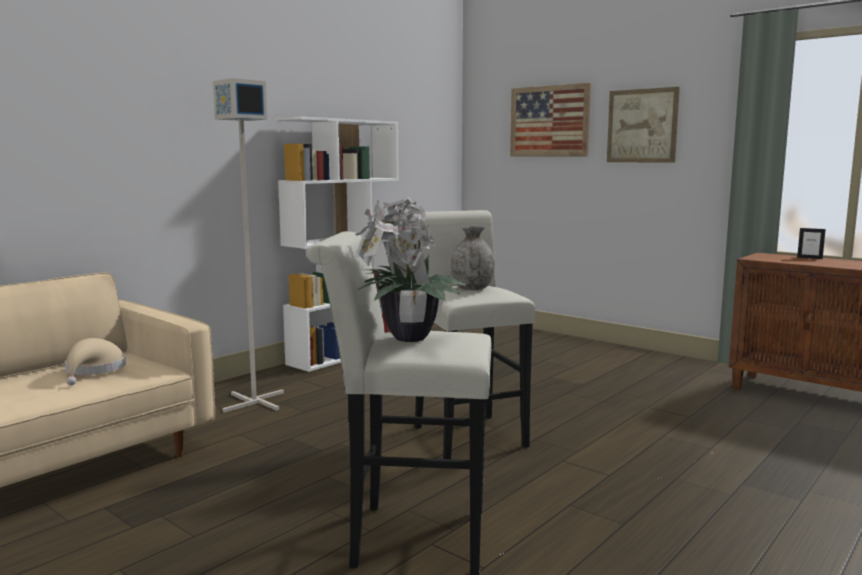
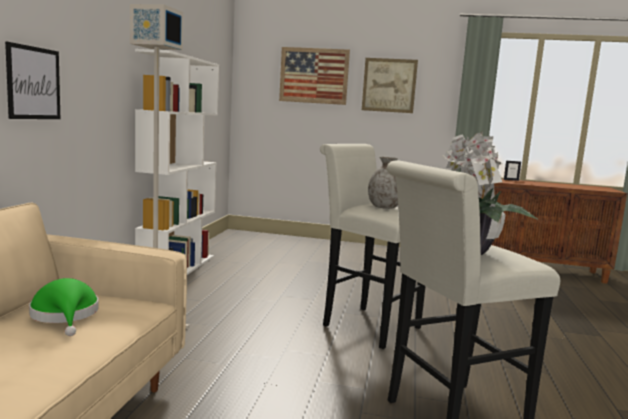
camera: 30 degrees left, 0 degrees up
beige hat [65,338,126,385] -> green hat [29,278,99,336]
none -> picture [5,41,60,119]

